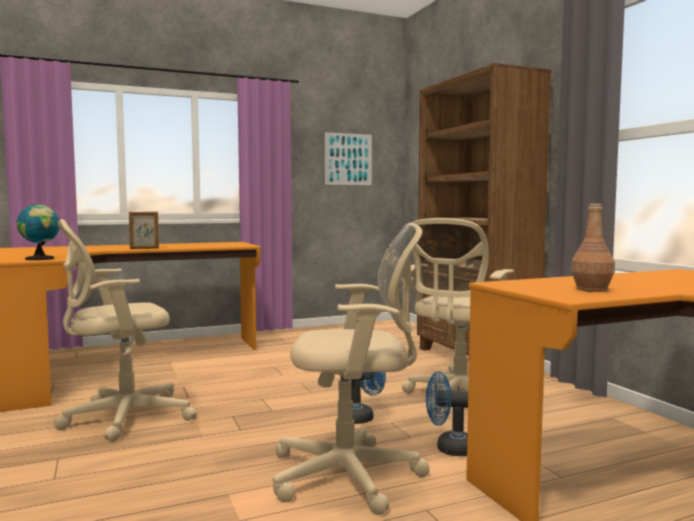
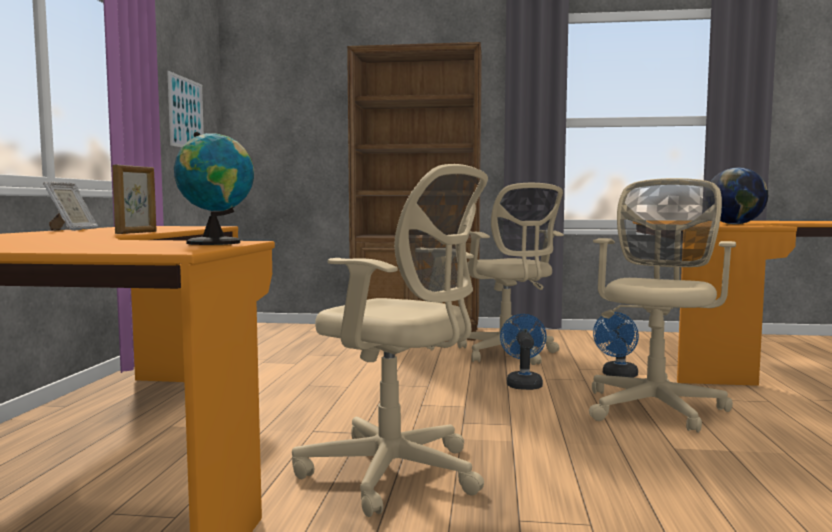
camera: 60 degrees left, 0 degrees up
beige office chair [54,219,197,442] -> beige office chair turned 60 degrees counterclockwise [292,164,488,517]
brown bottle [571,204,615,292] -> globe [705,167,768,224]
none -> picture frame [43,182,98,231]

